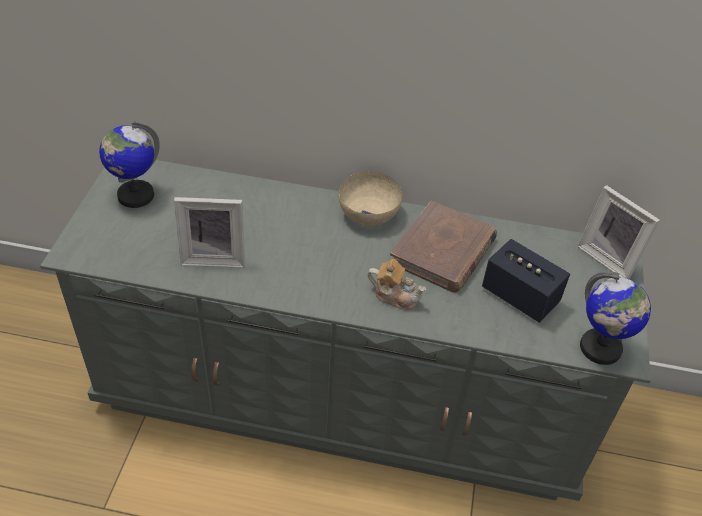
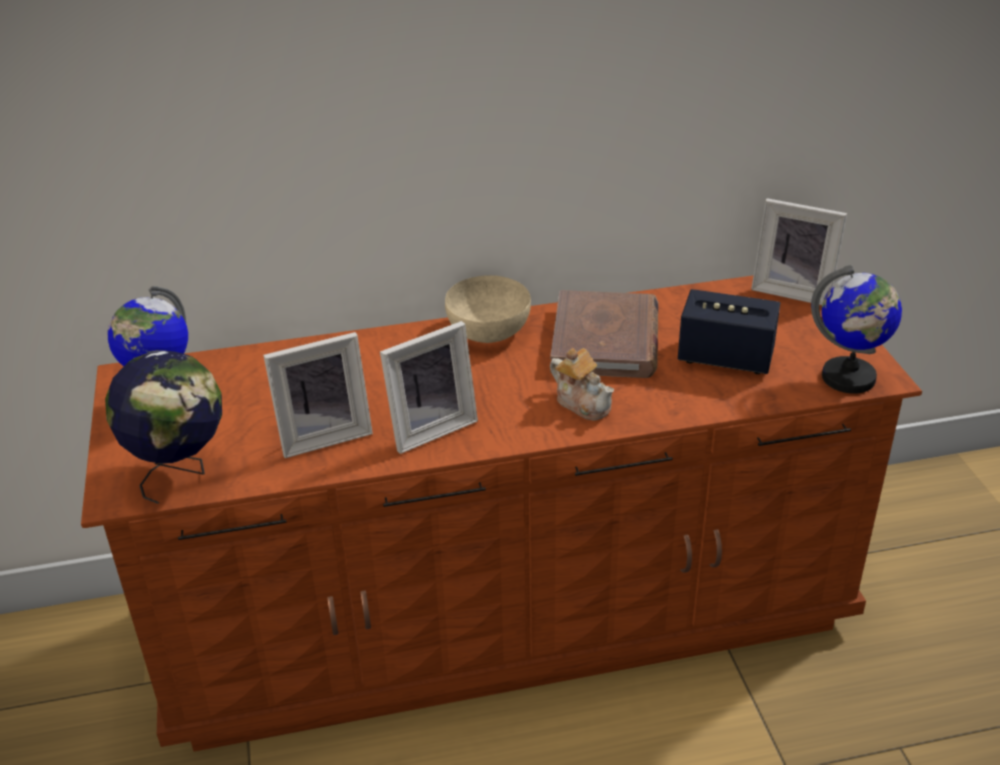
camera: 20 degrees left, 10 degrees down
grey dresser [40,160,651,501] -> brown dresser [81,275,922,752]
teapot [367,259,426,310] -> teapot turned 45 degrees clockwise [550,348,614,421]
none -> globe [105,350,222,504]
none -> picture frame [380,321,478,454]

